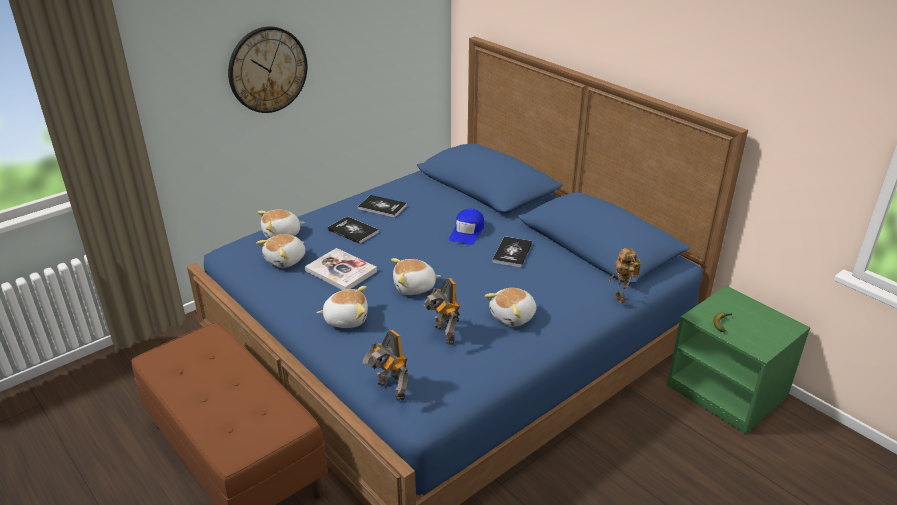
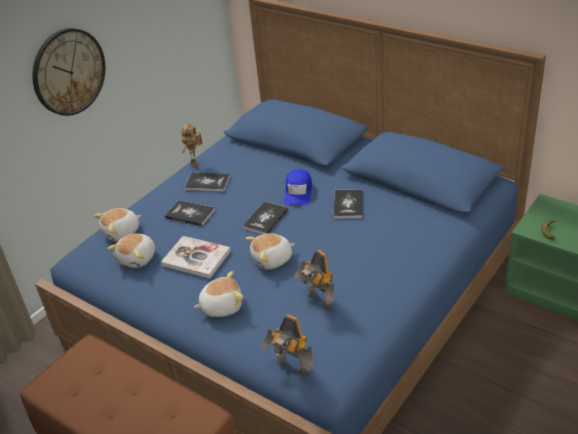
camera: 10 degrees left, 5 degrees up
plush toy [485,288,536,327] -> none
toy robot [609,248,641,304] -> toy robot moved to [182,124,203,168]
none -> book [242,202,288,234]

